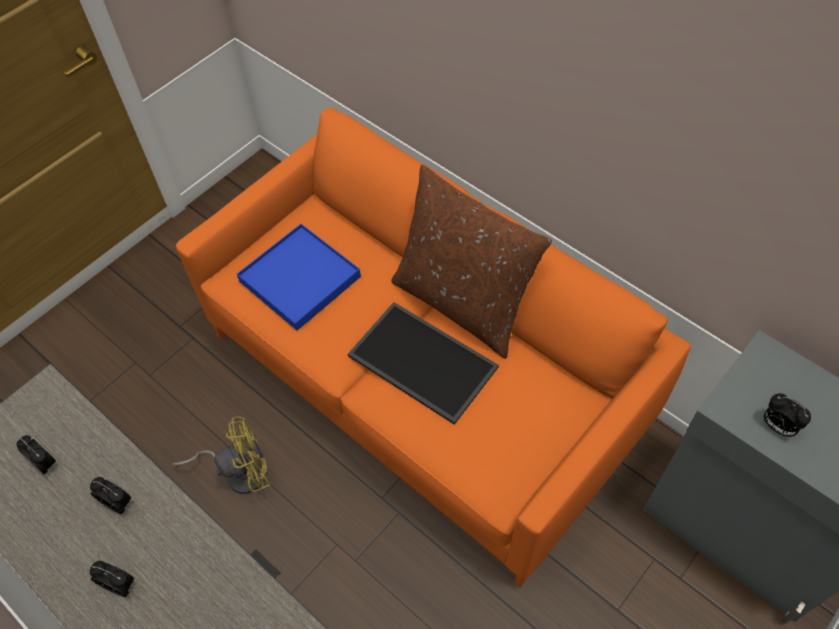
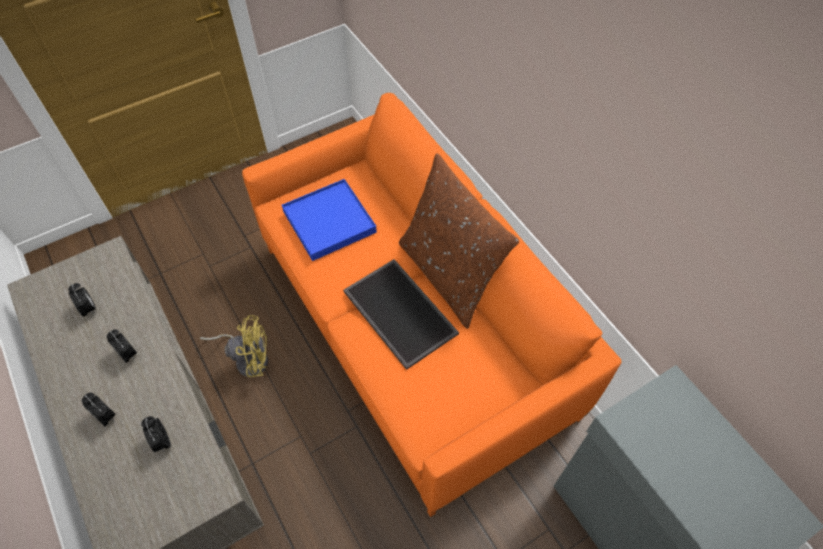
camera: 15 degrees right, 0 degrees up
alarm clock [764,393,811,437] -> alarm clock moved to [141,416,171,452]

